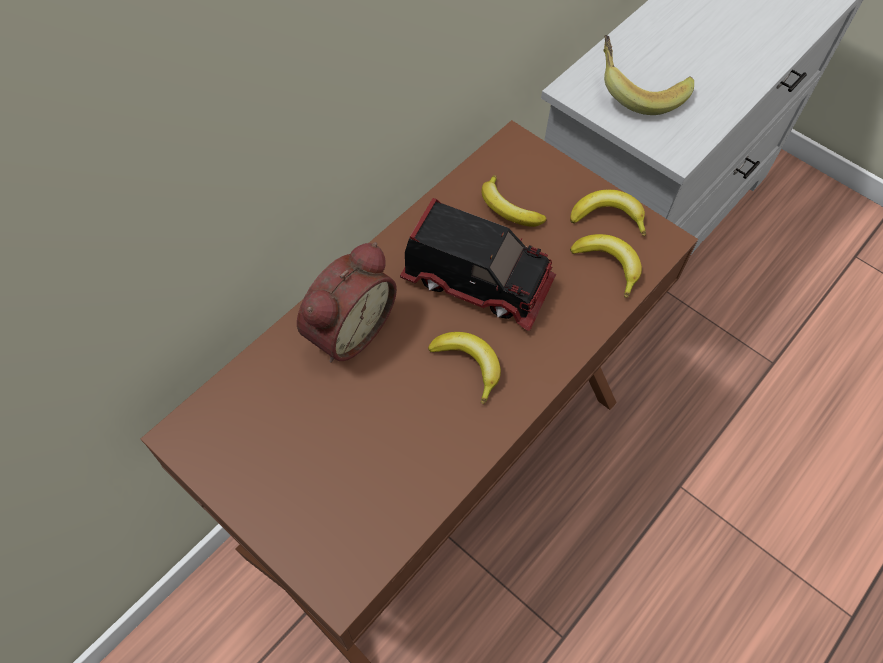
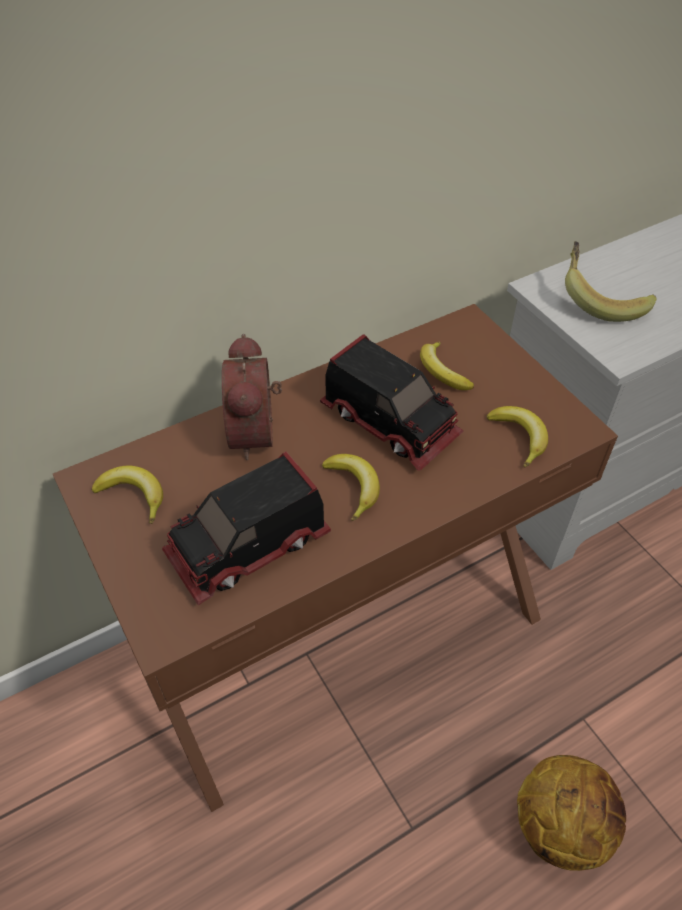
camera: 20 degrees right, 10 degrees down
alarm clock [297,242,397,363] -> alarm clock turned 120 degrees clockwise [222,334,282,460]
banana [570,190,646,236] -> banana moved to [92,466,163,524]
none -> toy truck [162,451,331,606]
none -> basketball [517,755,626,871]

